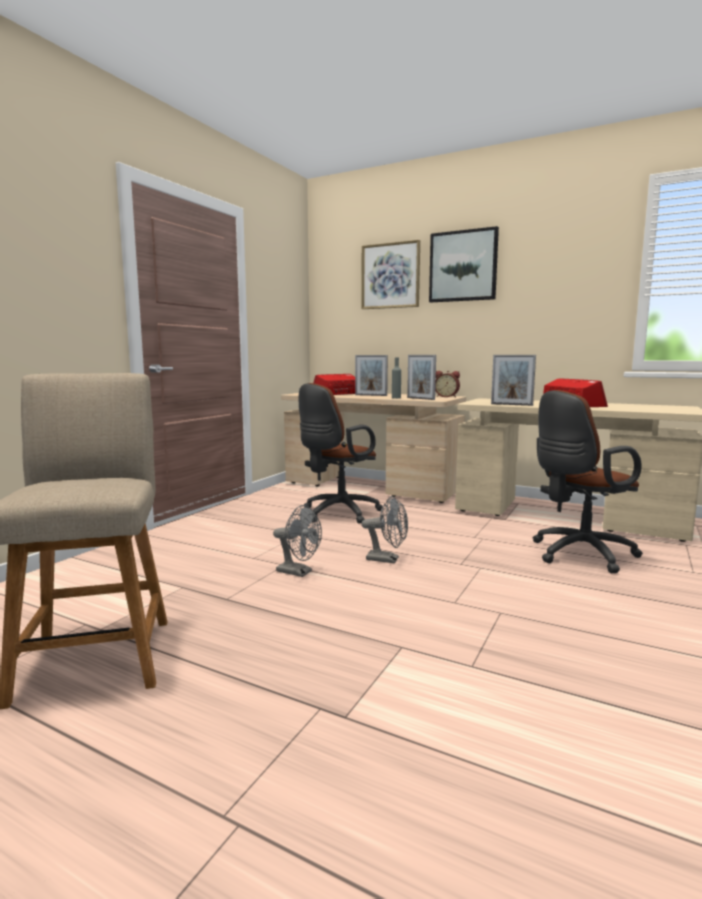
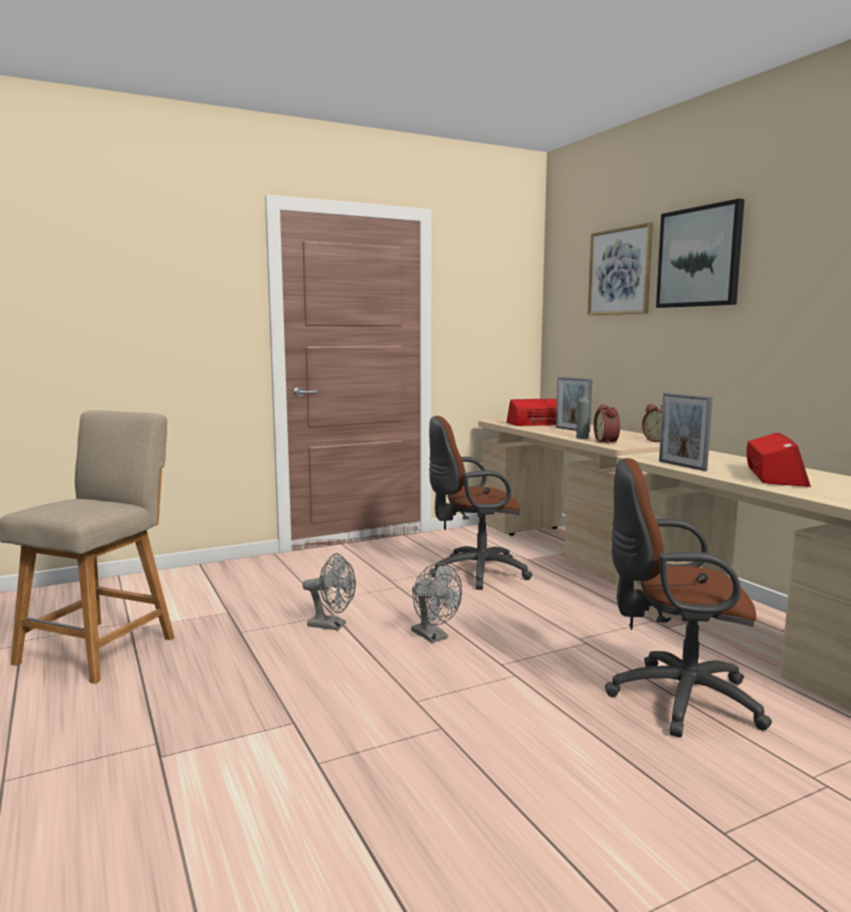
camera: 35 degrees right, 0 degrees up
grey fan [273,505,322,577] -> grey fan turned 45 degrees counterclockwise [302,553,356,630]
picture frame [407,355,436,400] -> alarm clock [594,404,620,444]

